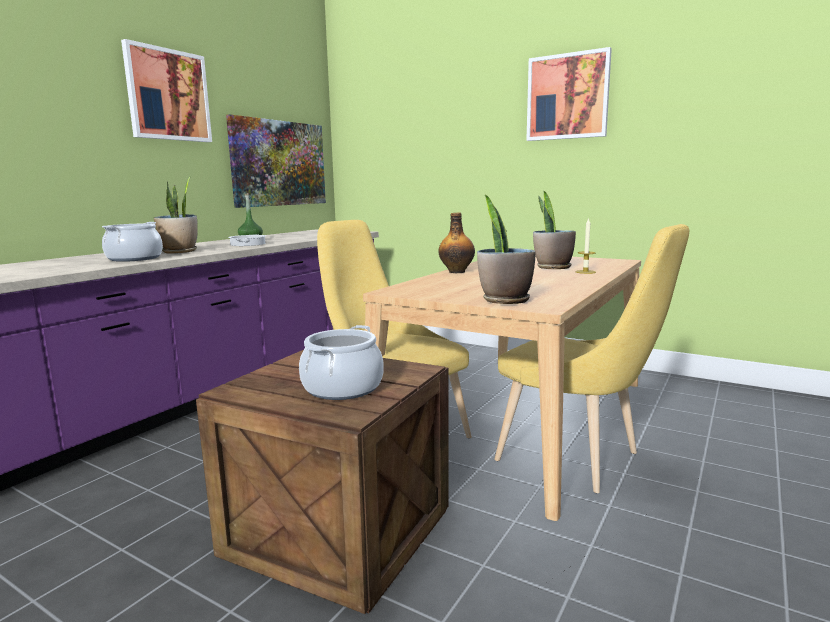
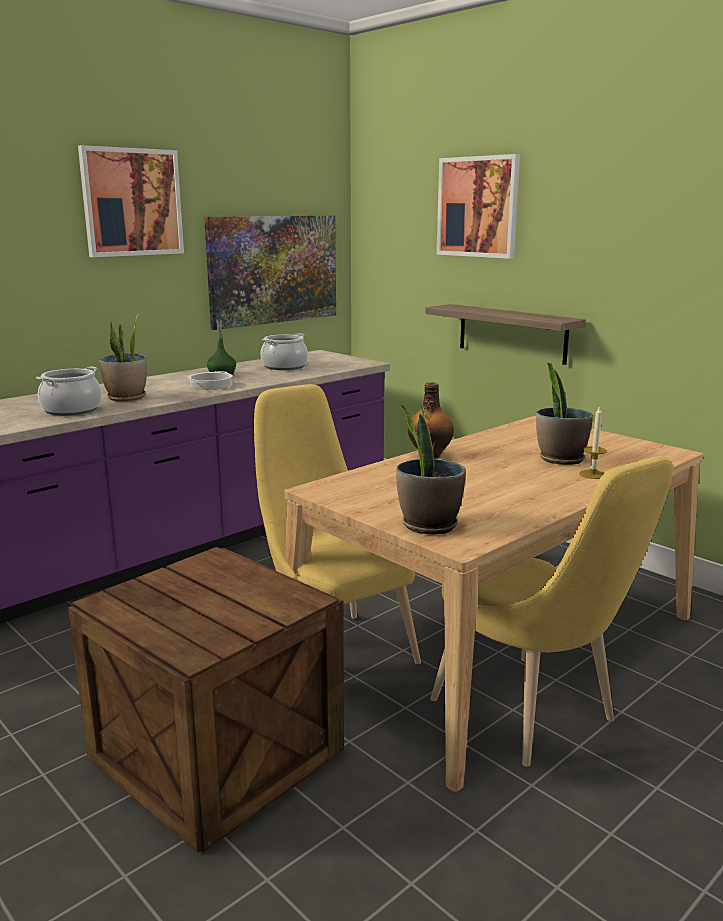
camera: 15 degrees right, 5 degrees up
cooking pot [299,325,384,400] -> cooking pot moved to [261,333,308,370]
picture [526,47,612,141] -> picture moved to [437,154,520,259]
none -> shelf [425,304,586,365]

